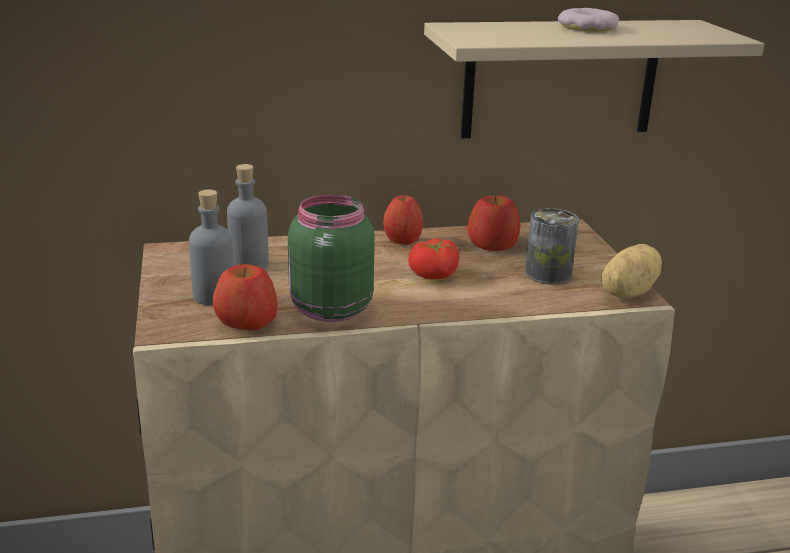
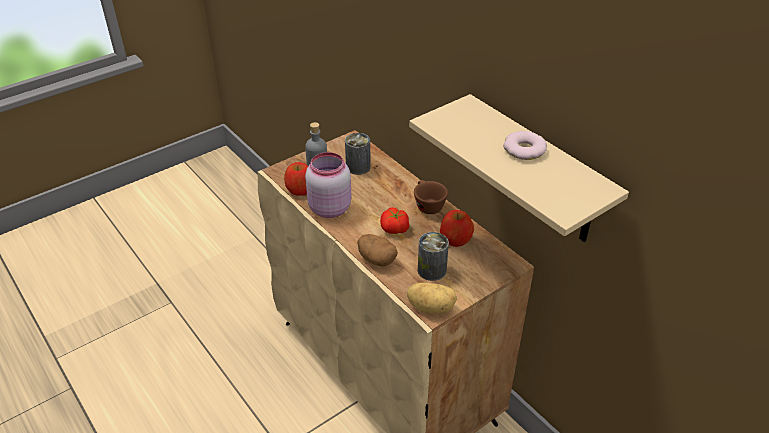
camera: 65 degrees right, 15 degrees up
grey bottle [227,164,269,269] -> can [345,133,371,175]
green jar [288,194,375,322] -> pink jar [305,152,352,218]
apple [383,195,423,245] -> brown cup [414,180,448,214]
none -> potato [357,234,398,266]

